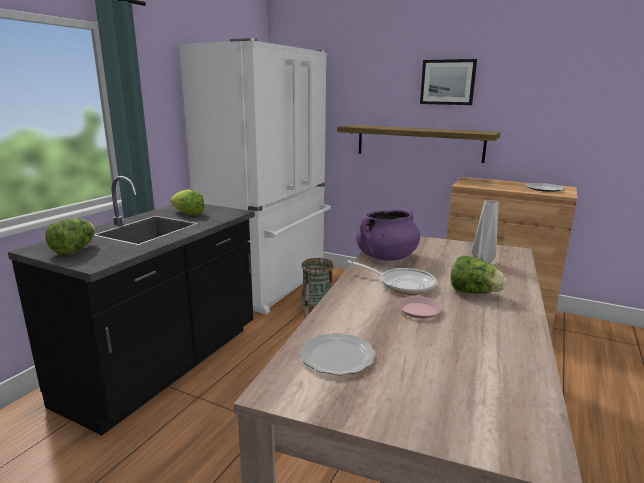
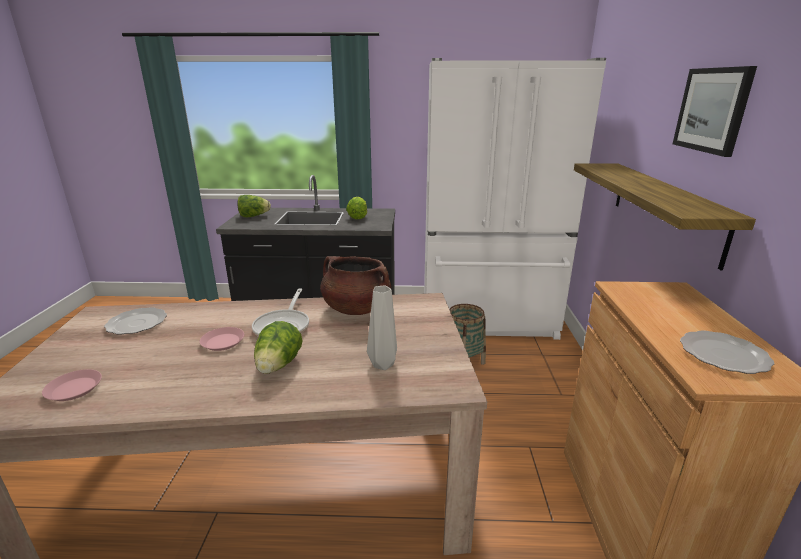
camera: 65 degrees right, 5 degrees up
purple cooking pot [356,208,420,261] -> brown cooking pot [320,256,391,315]
none -> pink plate [42,369,102,401]

